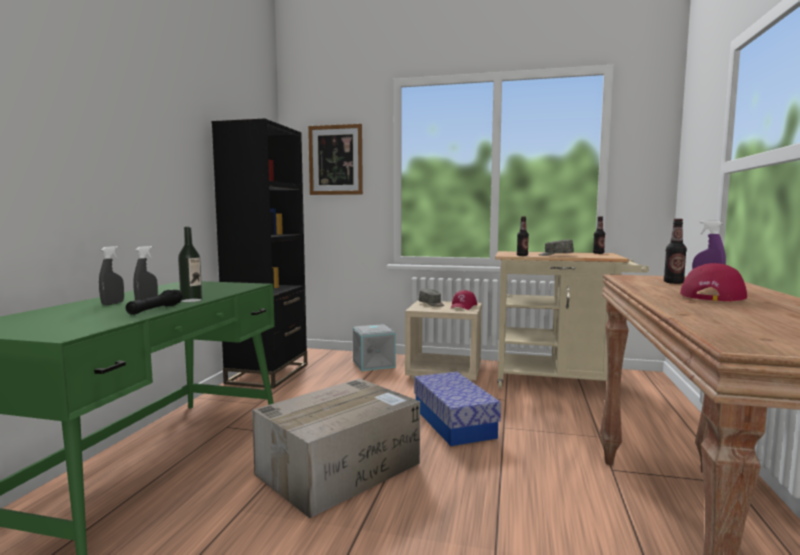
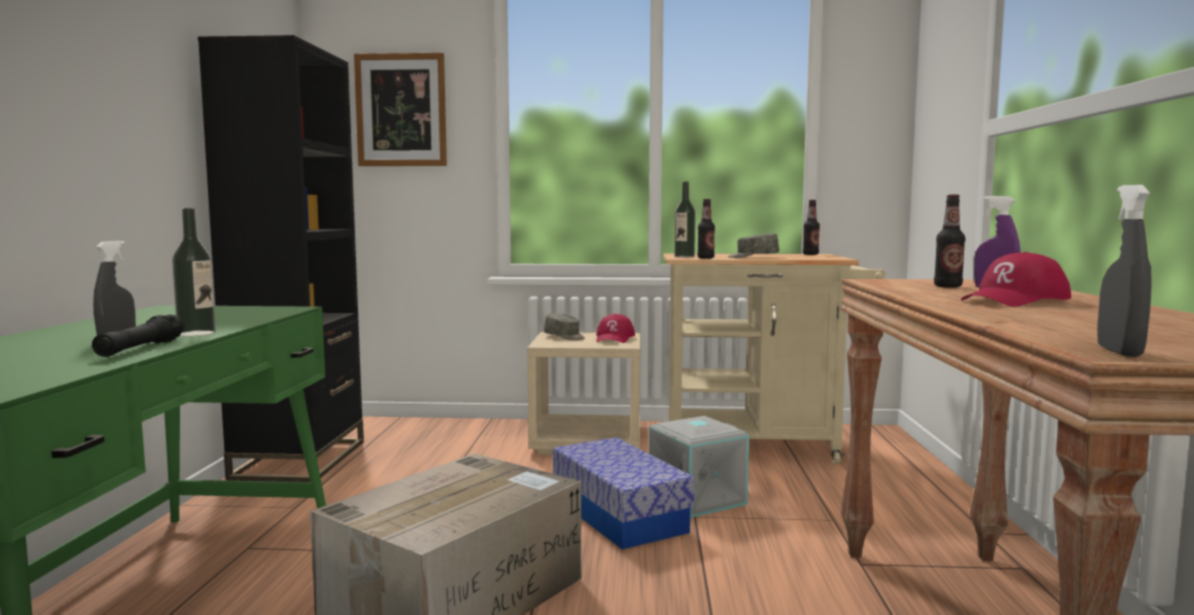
camera: 10 degrees left, 0 degrees up
grey spray bottle [99,246,124,305] -> grey spray bottle moved to [1097,185,1152,357]
grey storage box [353,324,396,371] -> grey storage box moved to [649,416,749,518]
red cap [680,263,747,302] -> red cap turned 150 degrees counterclockwise [961,252,1071,306]
none -> bottle [674,182,696,258]

